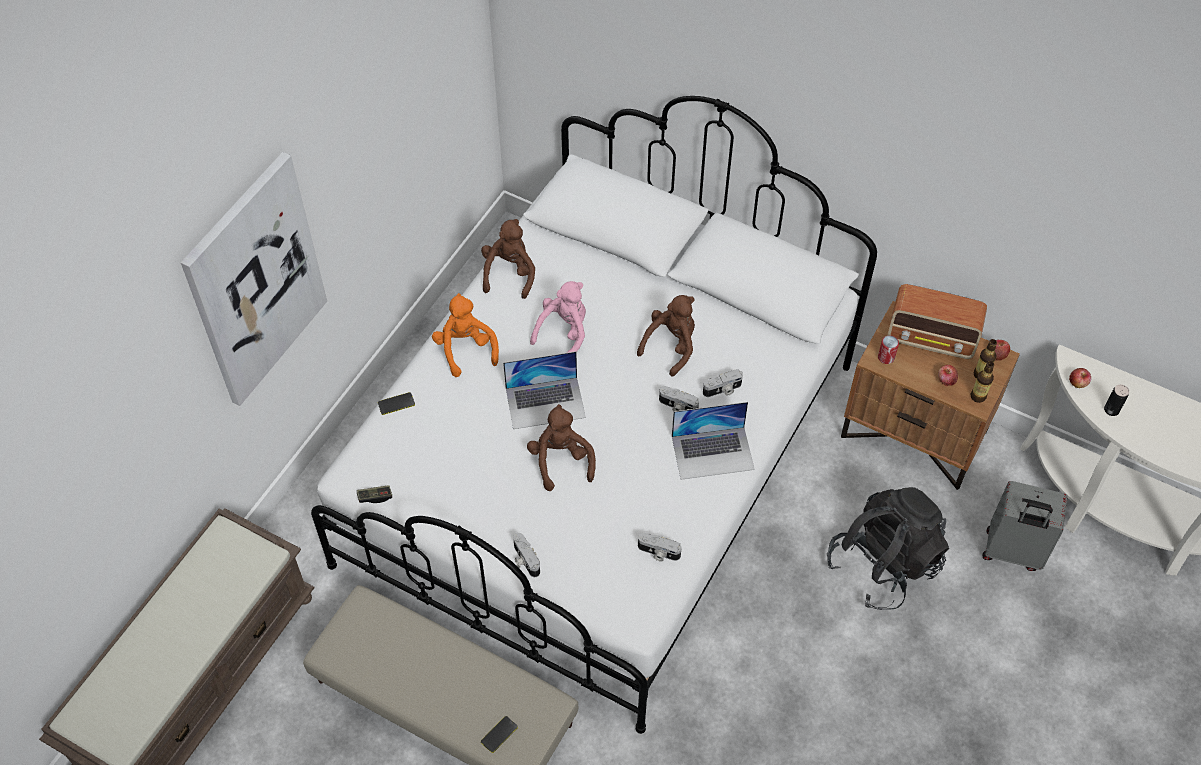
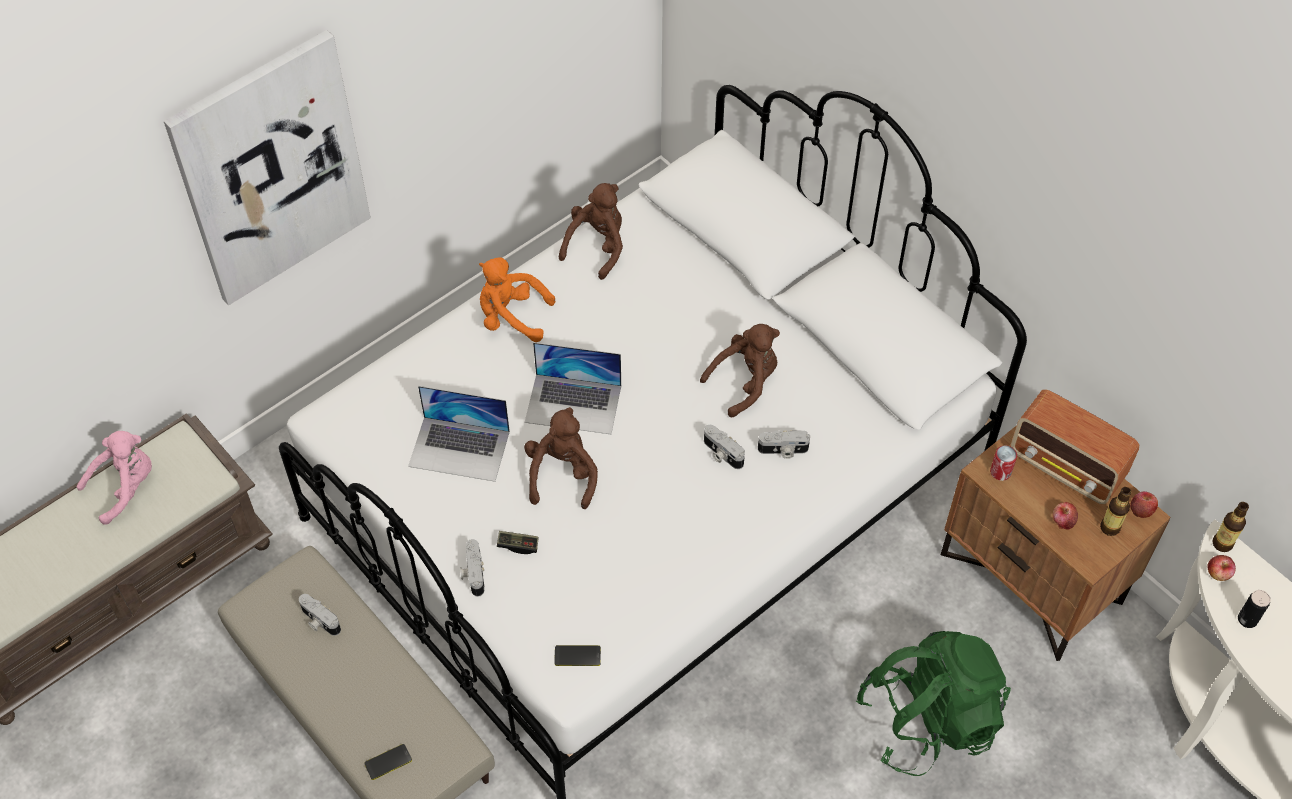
camera: 20 degrees right, 0 degrees up
game controller [357,485,392,503] -> game controller moved to [497,531,539,554]
phone [378,392,415,415] -> phone moved to [554,645,601,666]
orange plush toy [432,293,499,377] -> orange plush toy turned 75 degrees counterclockwise [479,257,555,342]
pink plush toy [530,281,586,353] -> pink plush toy moved to [77,431,152,525]
camera [638,533,681,561] -> camera moved to [299,594,341,636]
laptop [672,402,755,480] -> laptop moved to [408,386,510,482]
black backpack [827,487,949,610] -> green backpack [856,631,1011,776]
bottle [970,361,994,403] -> bottle moved to [1212,502,1249,552]
grey suitcase [982,481,1068,571] -> none

